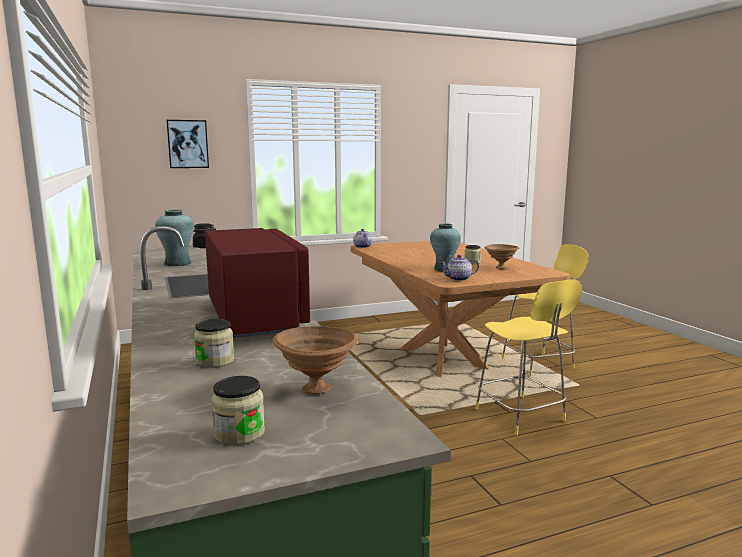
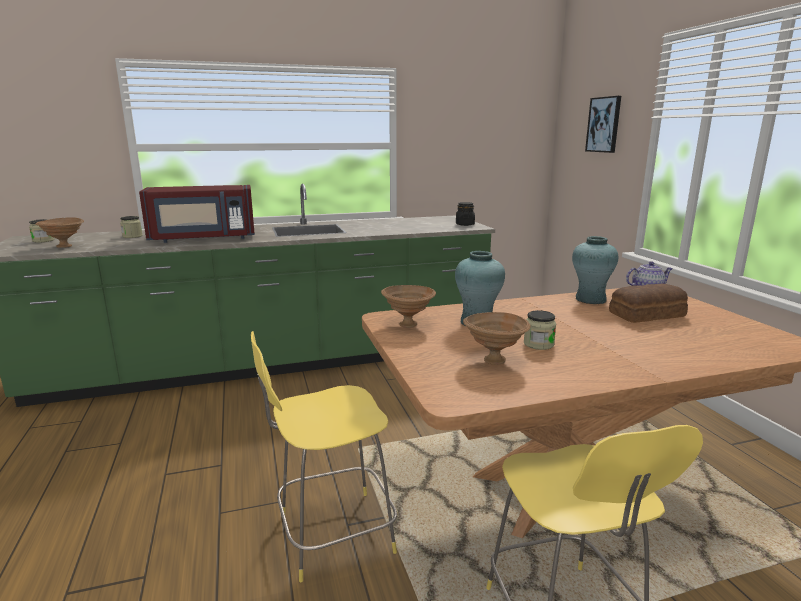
camera: 95 degrees right, 5 degrees up
turquoise vase [155,209,194,266] -> turquoise vase moved to [572,236,618,304]
teapot [440,255,479,281] -> brown bowl [381,285,436,328]
none -> bread [609,284,688,323]

